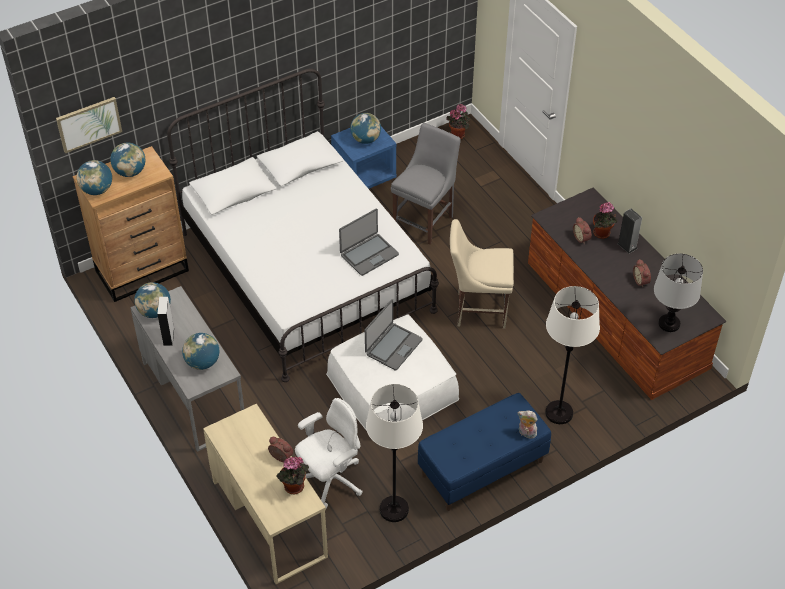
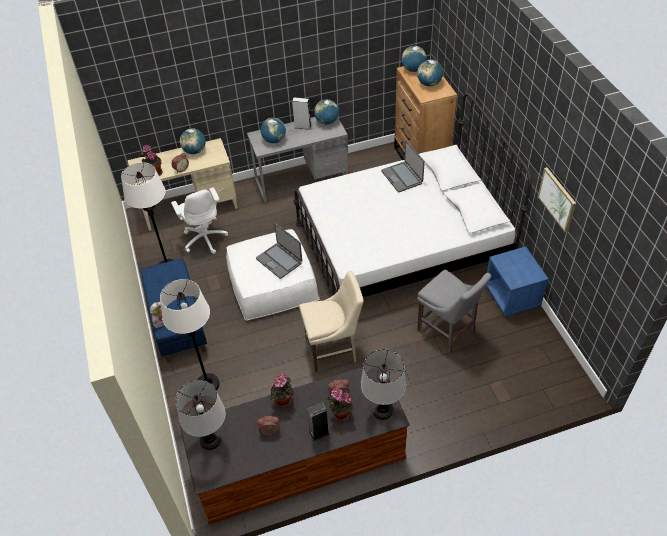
camera: 105 degrees right, 0 degrees up
picture [56,97,122,153] -> picture moved to [538,167,576,233]
laptop [339,208,399,276] -> laptop moved to [381,140,425,192]
globe [350,113,381,144] -> globe moved to [180,128,206,154]
potted plant [446,104,470,139] -> potted plant moved to [270,374,294,408]
beige chair [450,219,514,329] -> beige chair turned 60 degrees clockwise [299,271,364,372]
none -> table lamp [361,349,406,420]

